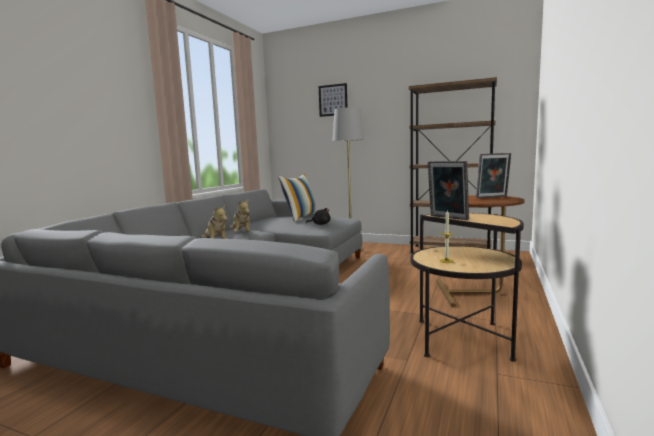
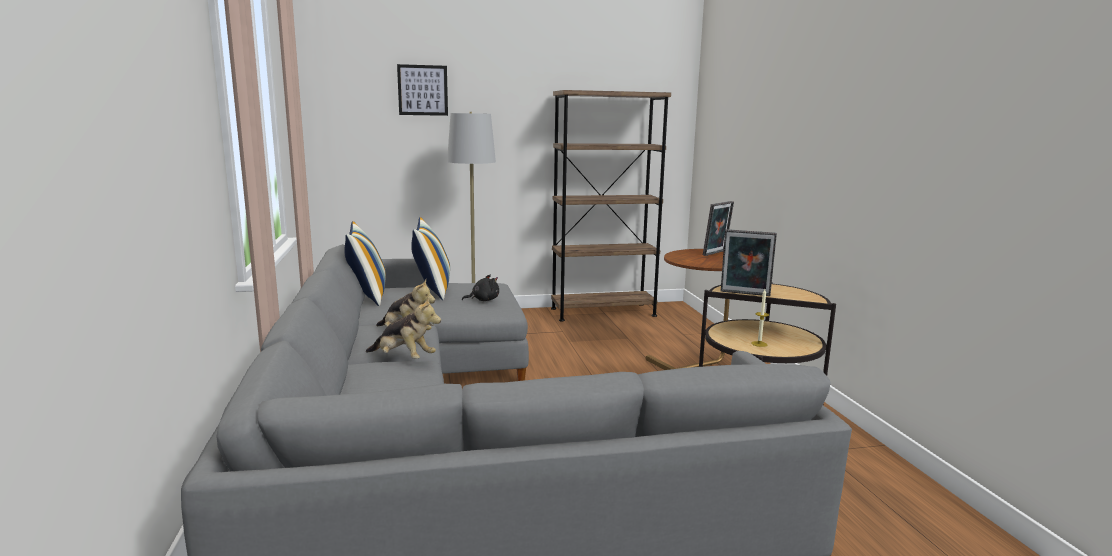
camera: 35 degrees left, 5 degrees up
none -> pillow [344,221,386,306]

